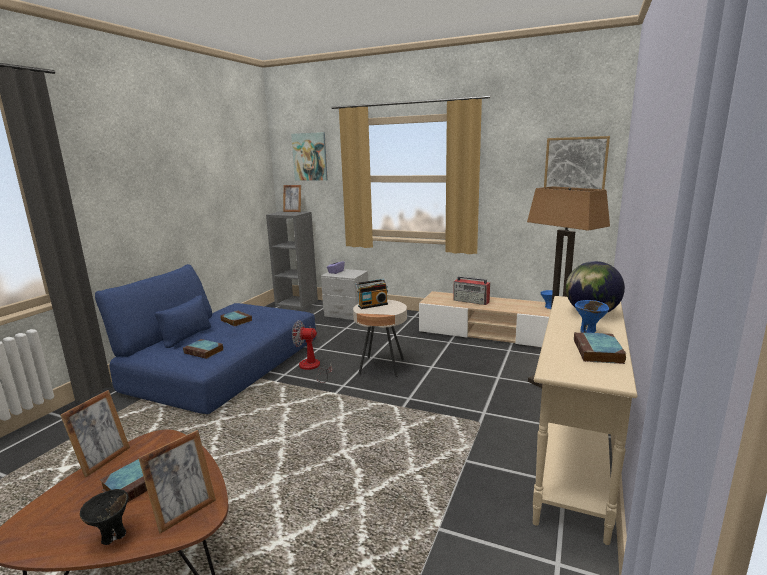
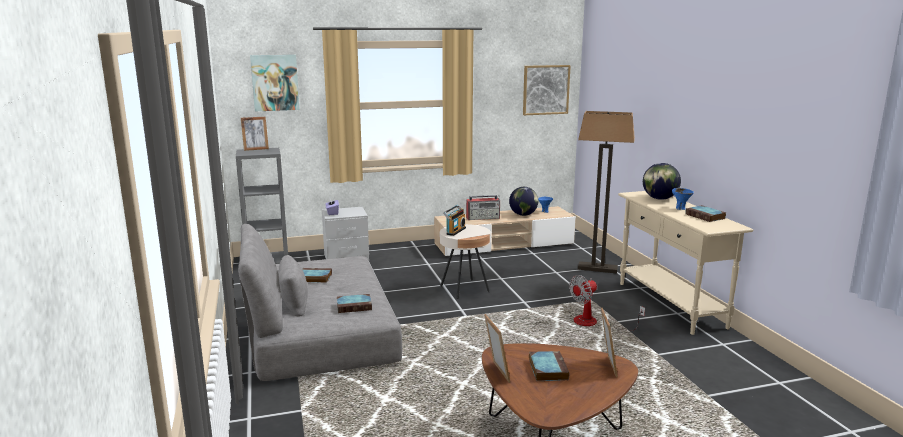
camera: 40 degrees left, 0 degrees up
black bowl [80,489,129,545] -> none
blue sofa [95,264,316,414] -> grey sofa [238,224,402,381]
fan [292,320,332,383] -> fan moved to [569,275,645,331]
none -> globe [509,187,538,216]

